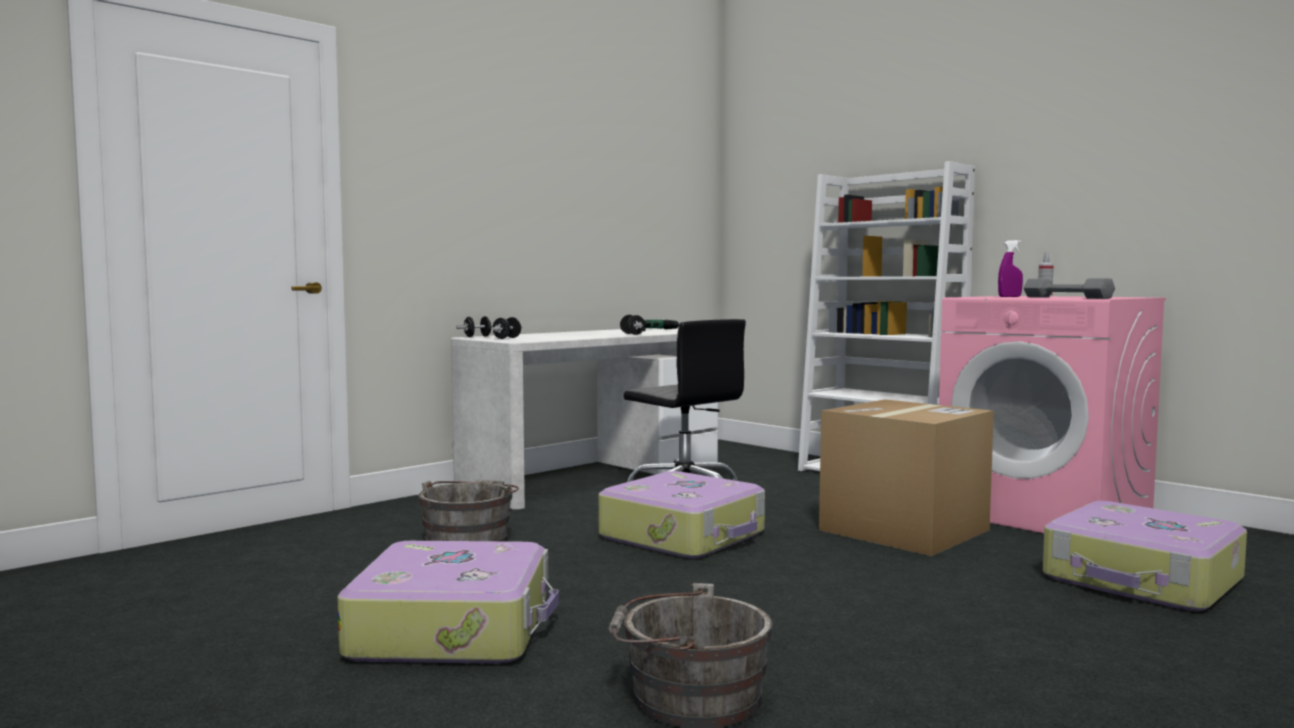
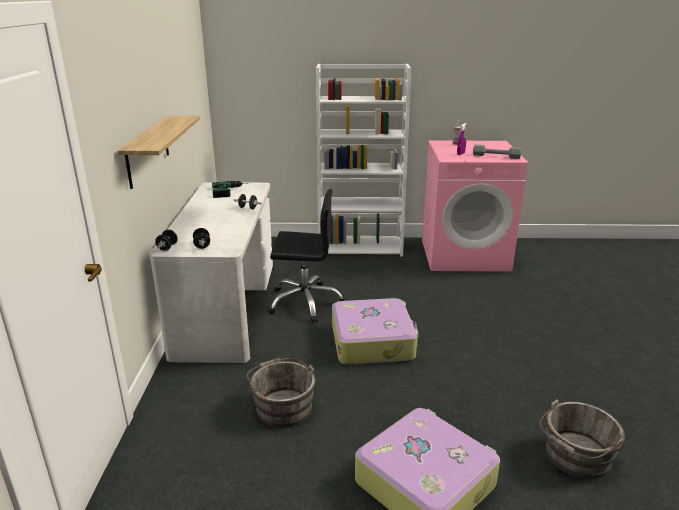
camera: 45 degrees left, 20 degrees up
cardboard box [819,399,994,556] -> none
suitcase [1043,501,1247,611] -> none
none -> shelf [117,116,200,189]

